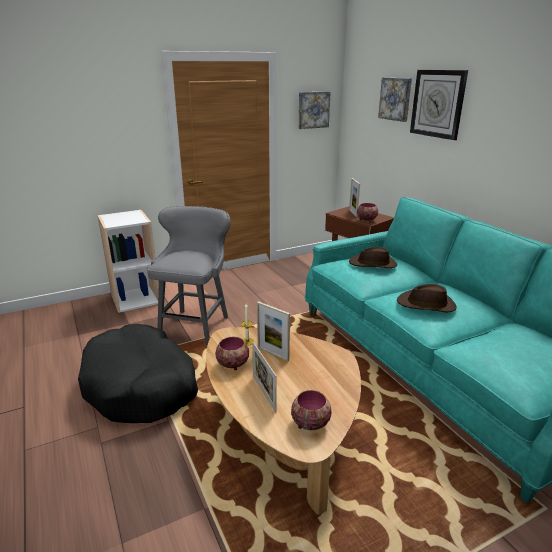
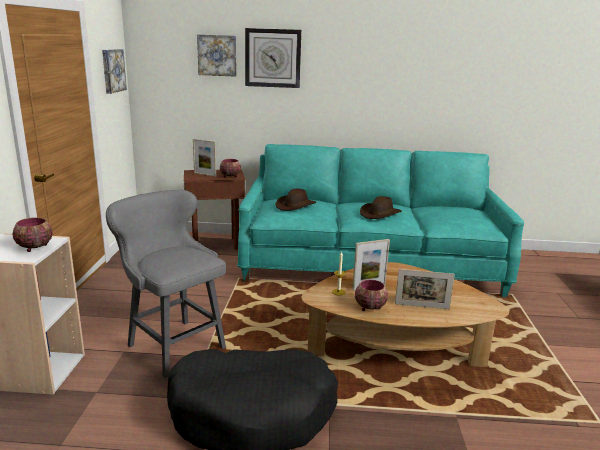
camera: 60 degrees left, 5 degrees down
bowl [291,390,332,430] -> bowl moved to [12,217,53,252]

